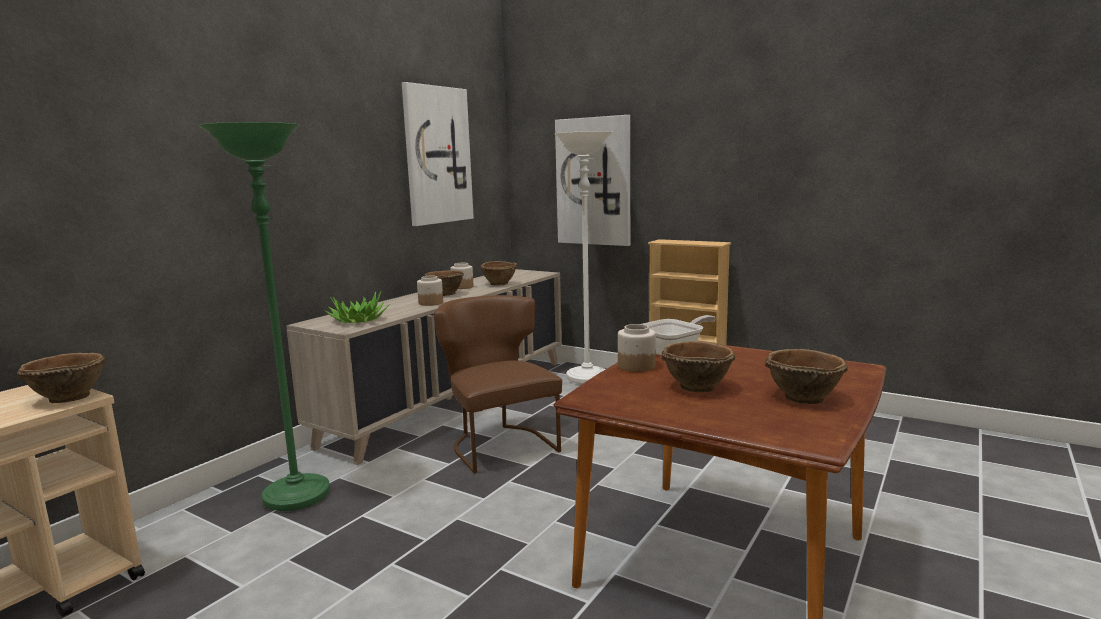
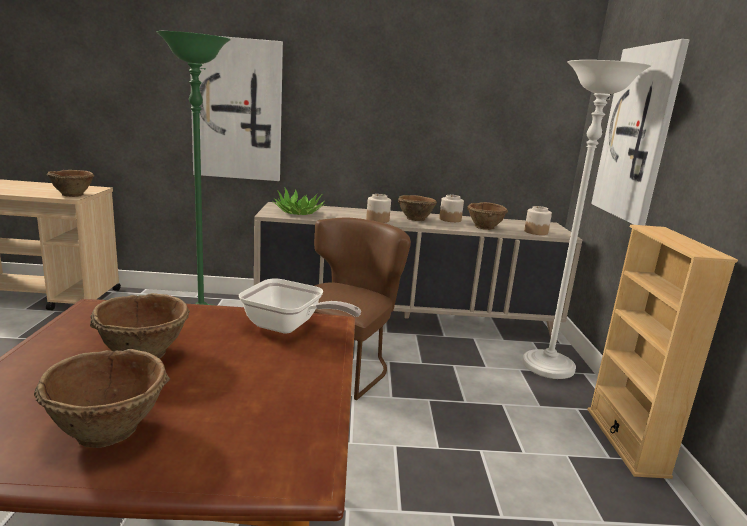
camera: 55 degrees right, 5 degrees up
picture [402,82,474,226] -> picture moved to [190,36,283,181]
jar [618,324,656,372] -> jar moved to [524,206,552,235]

